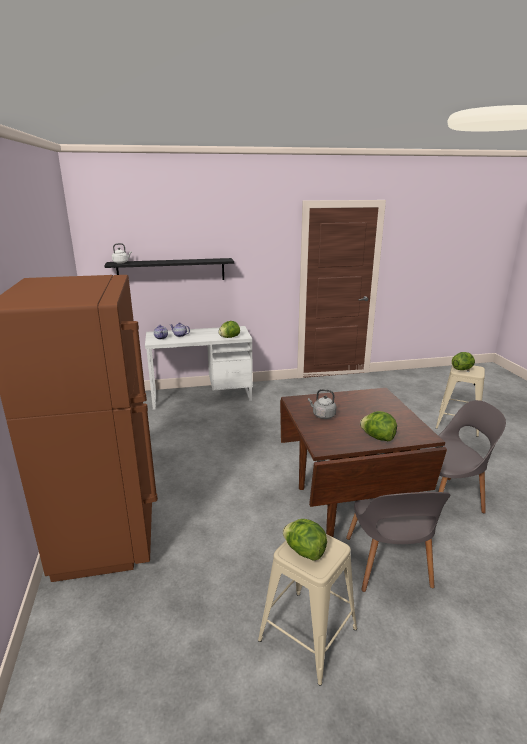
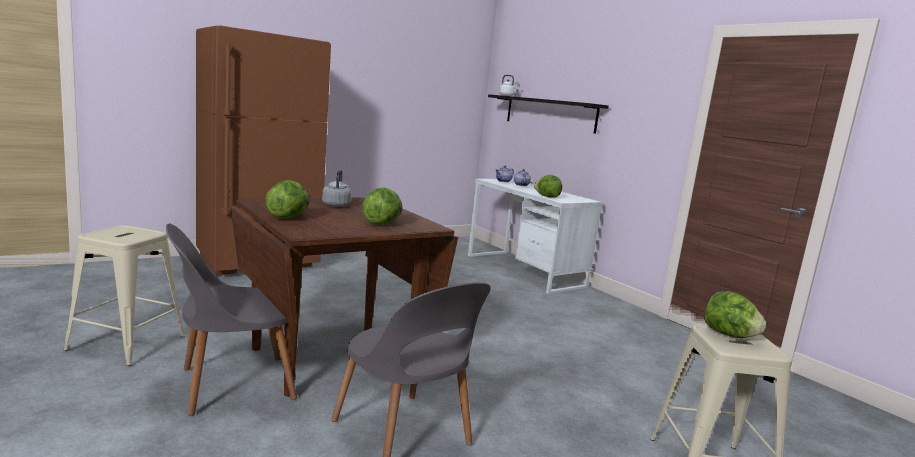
camera: 65 degrees right, 10 degrees down
lettuce [283,519,327,561] -> lettuce moved to [362,188,403,225]

